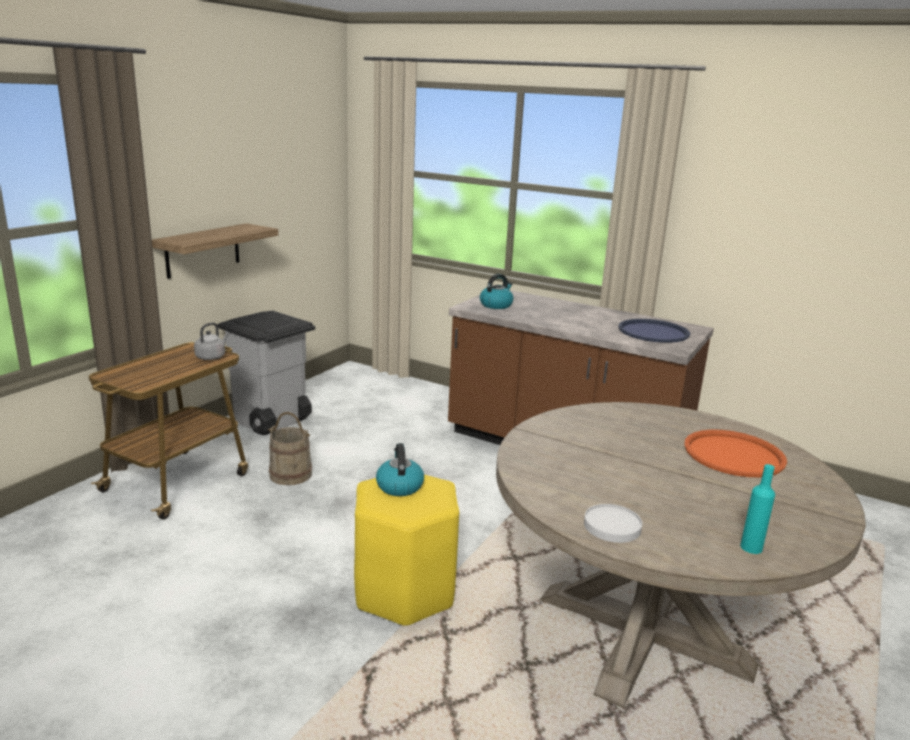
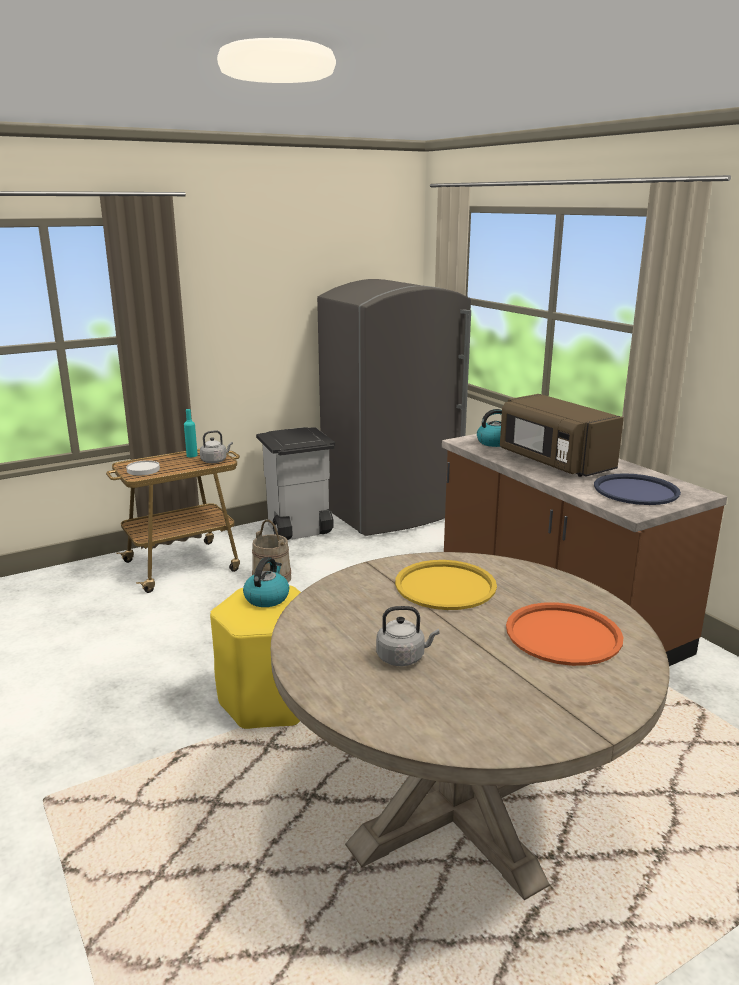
camera: 30 degrees right, 0 degrees up
shelf [152,223,278,279] -> none
white plate [584,504,642,543] -> white plate moved to [126,460,160,475]
turquoise bottle [740,464,775,554] -> turquoise bottle moved to [184,409,198,457]
none -> grey fridge [317,279,471,536]
none -> grey kettle [376,606,439,666]
none -> yellow tray [395,560,497,610]
none -> brown microwave [500,394,624,477]

